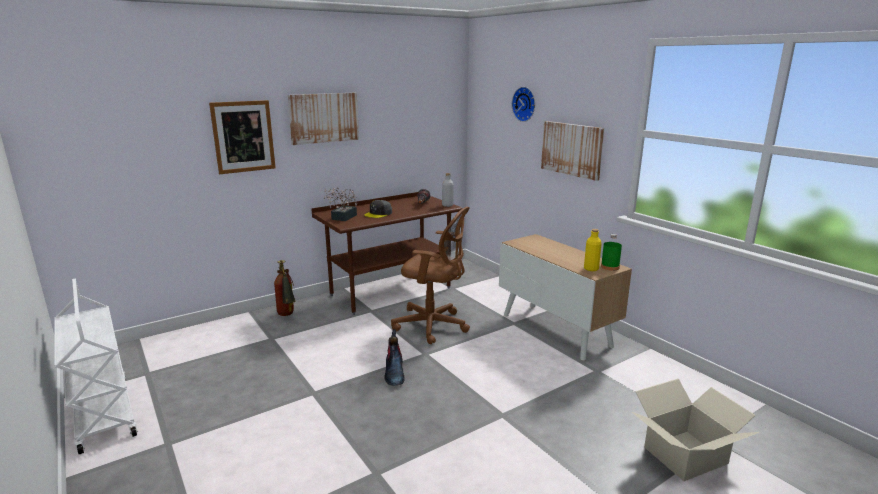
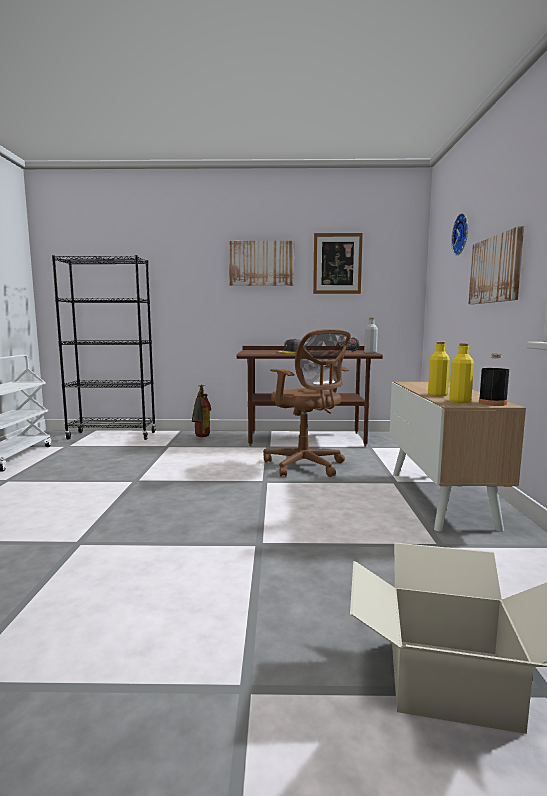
camera: 35 degrees right, 10 degrees down
picture [209,100,276,174] -> picture moved to [313,233,363,294]
potted plant [324,187,357,221] -> none
boot [384,329,405,386] -> none
green bottle [601,234,622,271] -> black bottle [479,354,509,406]
none -> black bookcase [52,255,156,440]
none -> yellow bottle [428,342,450,397]

